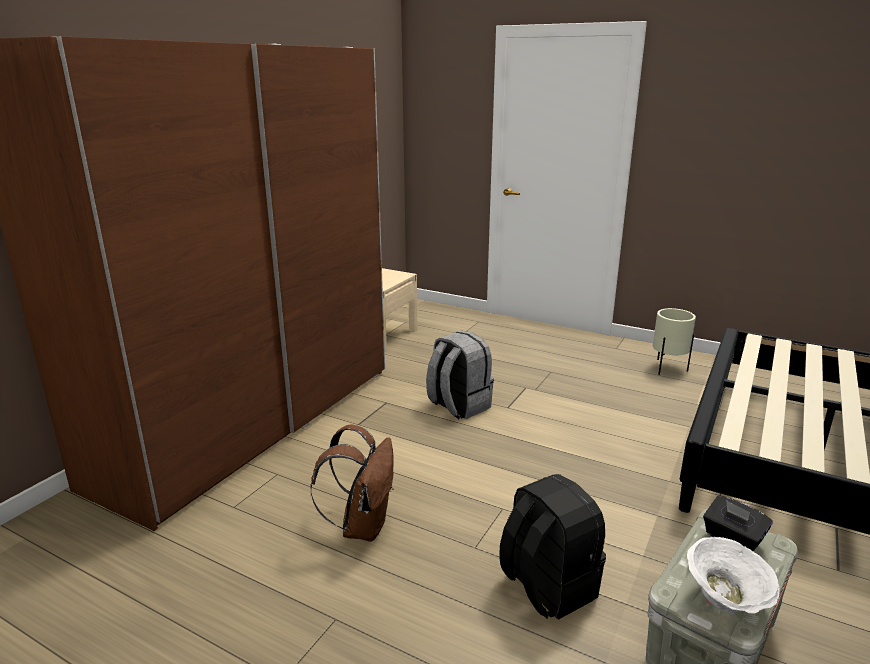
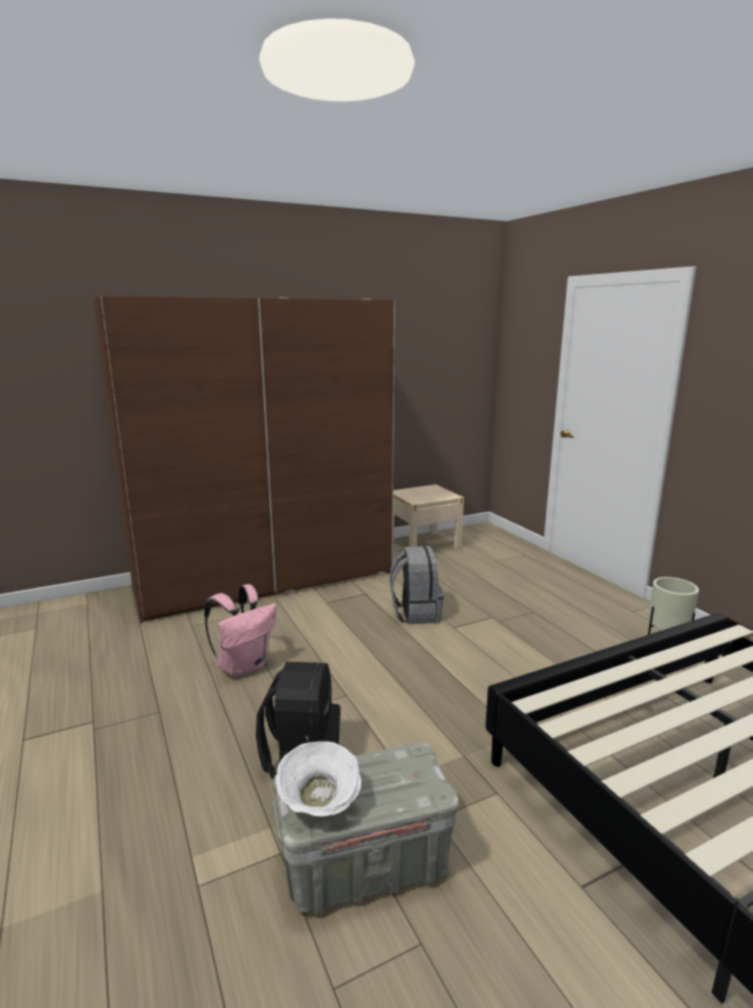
camera: 35 degrees right, 5 degrees down
brown backpack [310,425,394,542] -> pink backpack [204,584,277,678]
black tissue box [703,496,773,551] -> none

